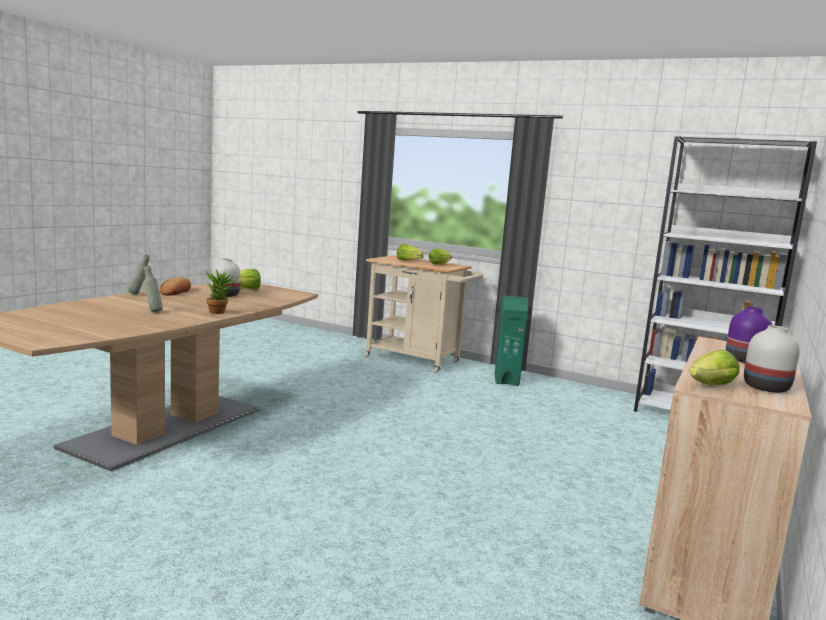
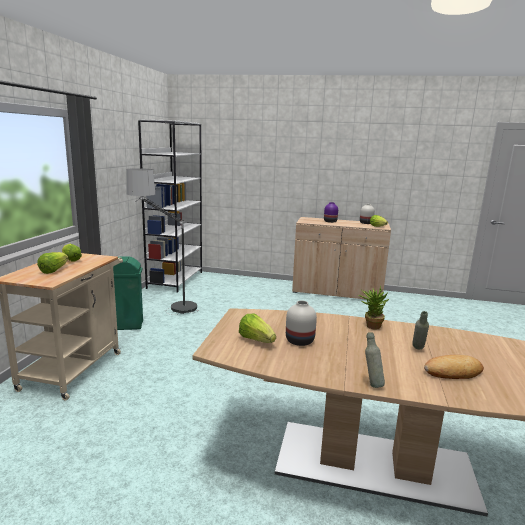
camera: 105 degrees left, 5 degrees up
bread [160,277,191,296] -> bread moved to [424,355,484,379]
none -> floor lamp [127,168,199,315]

